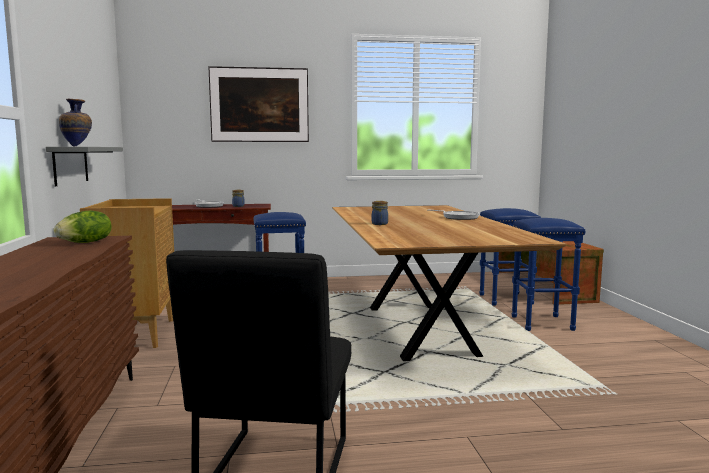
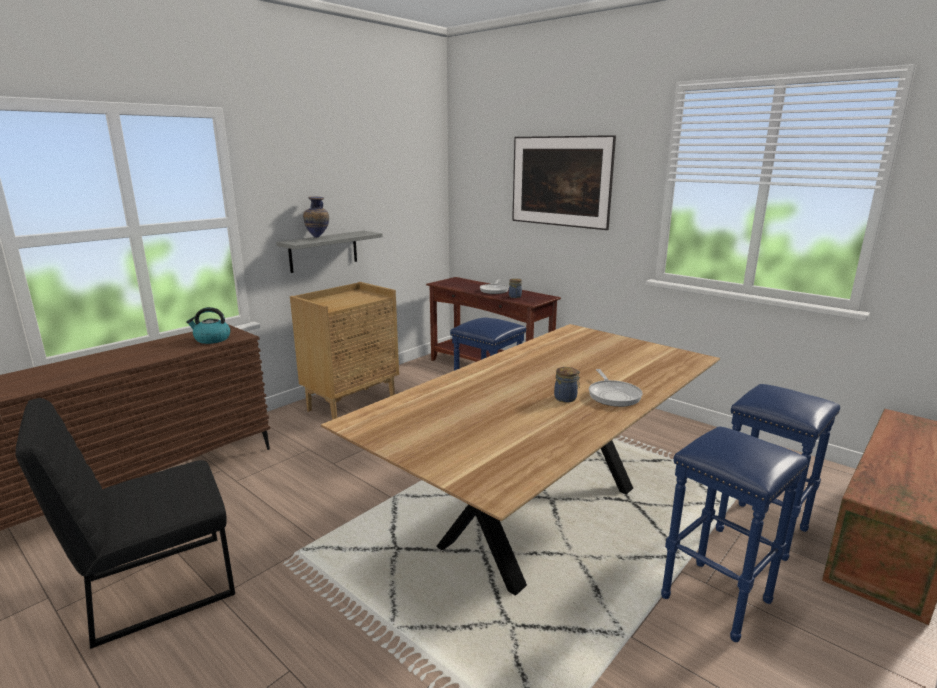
camera: 50 degrees right, 10 degrees up
lettuce [54,211,111,243] -> kettle [186,307,231,344]
jar [372,201,388,225] -> jar moved to [554,367,580,402]

